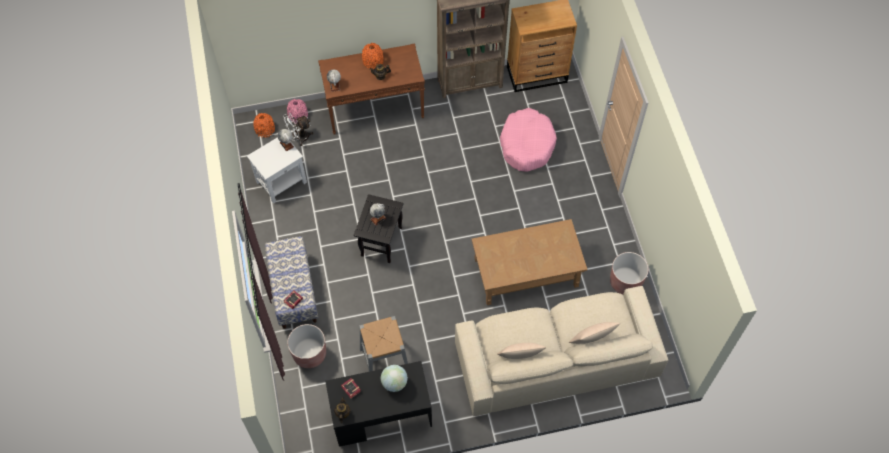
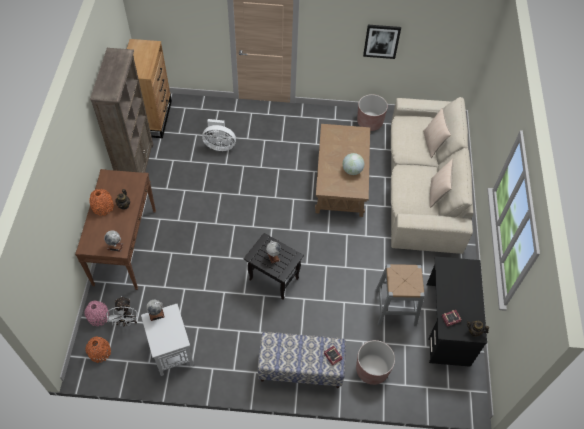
camera: 75 degrees left, 5 degrees down
globe [381,365,408,392] -> globe moved to [342,153,365,175]
pink dog bed [500,108,557,172] -> white fan [202,119,236,151]
none -> picture [363,25,401,59]

